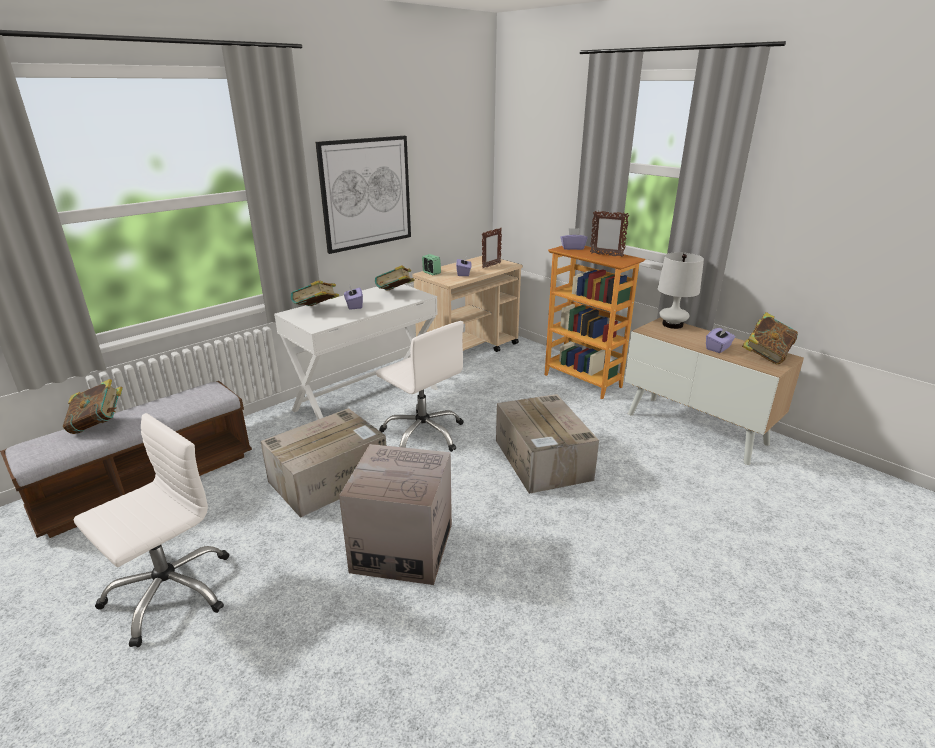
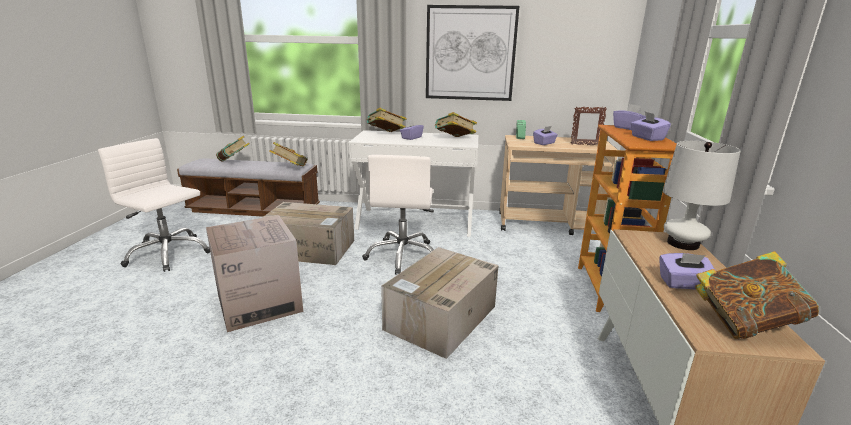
camera: 50 degrees right, 5 degrees down
white office chair [74,413,229,647] -> white office chair turned 150 degrees counterclockwise [98,138,210,272]
picture frame [590,211,629,257] -> purple tissue box [631,112,671,141]
none -> book [269,142,307,167]

